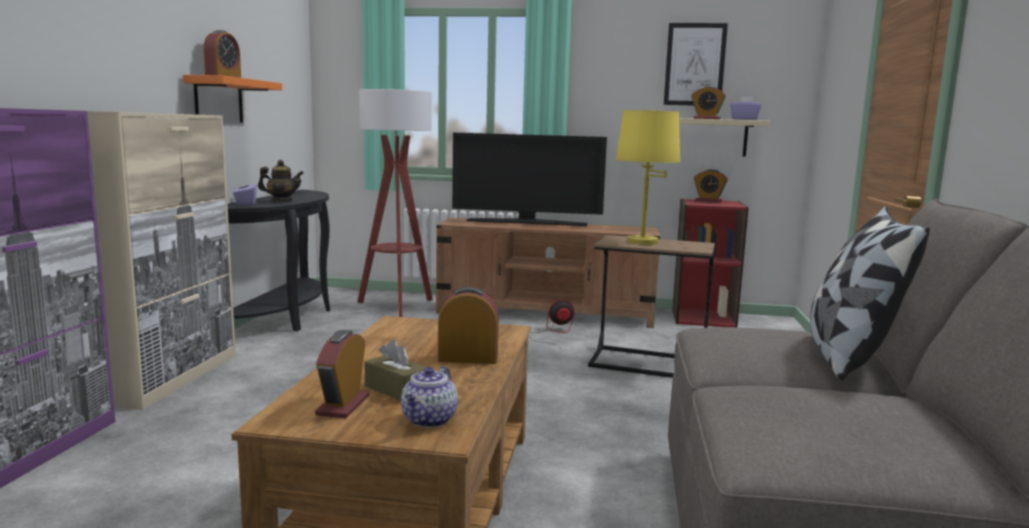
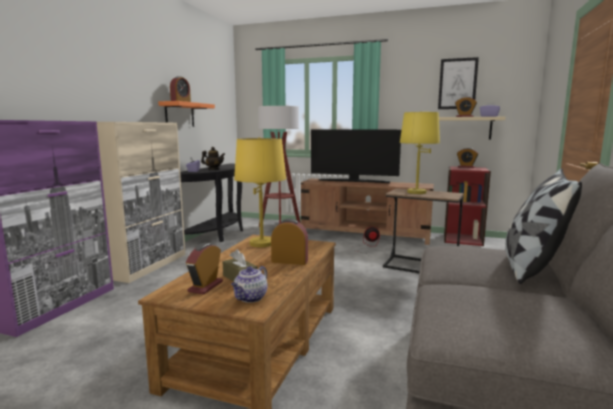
camera: 10 degrees right, 0 degrees up
none -> yellow table lamp [234,137,286,247]

